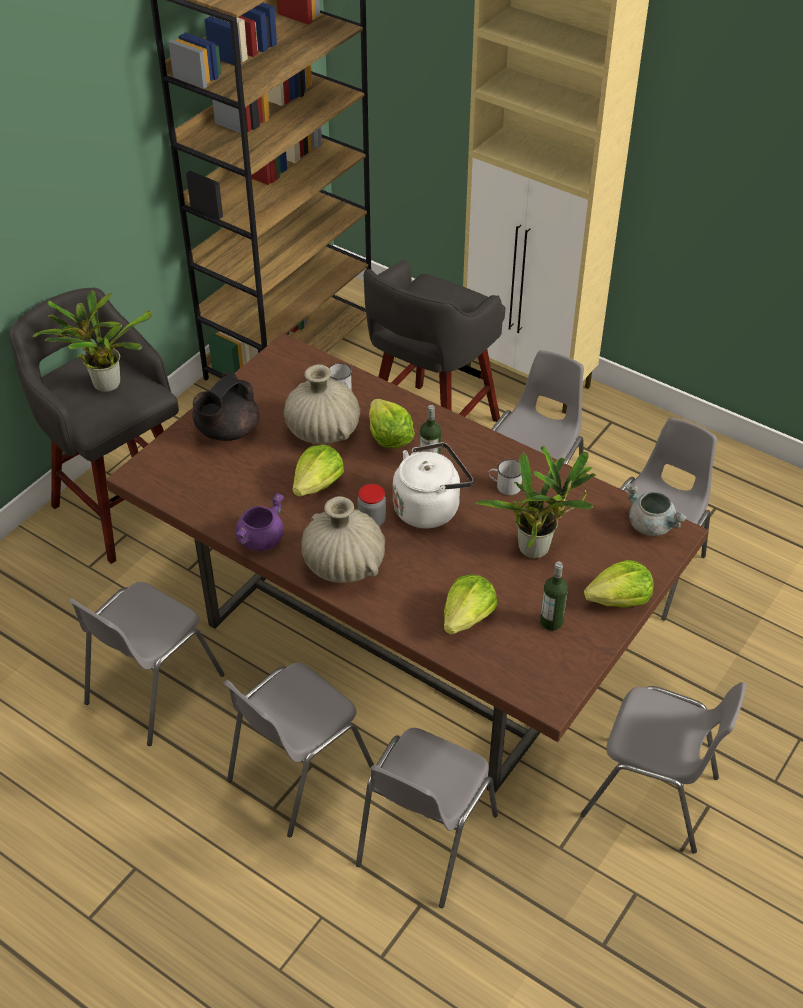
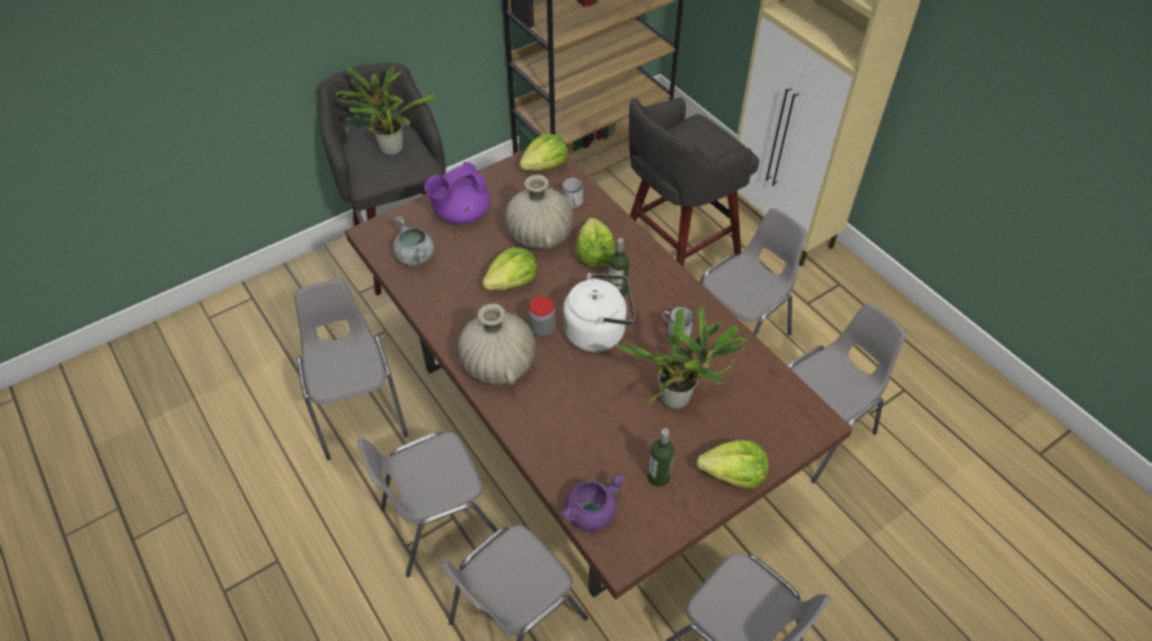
camera: 20 degrees right, 5 degrees up
grey chair [68,582,224,746] -> grey chair turned 105 degrees clockwise [294,279,408,460]
black teapot [192,372,259,441] -> purple teapot [424,162,489,224]
purple cooking pot [235,493,284,551] -> purple cooking pot moved to [561,472,625,531]
lettuce [444,574,498,635] -> lettuce moved to [519,134,568,171]
grey cooking pot [625,483,687,536] -> grey cooking pot moved to [393,216,434,266]

